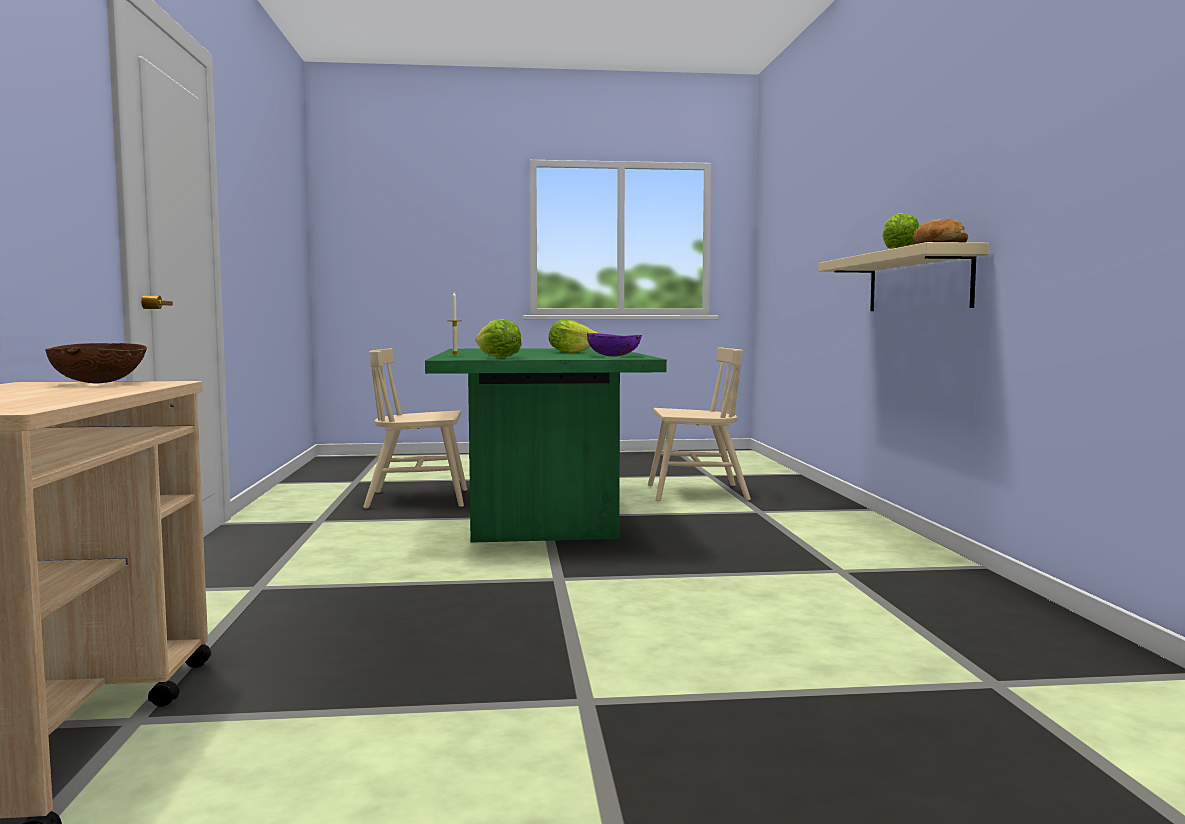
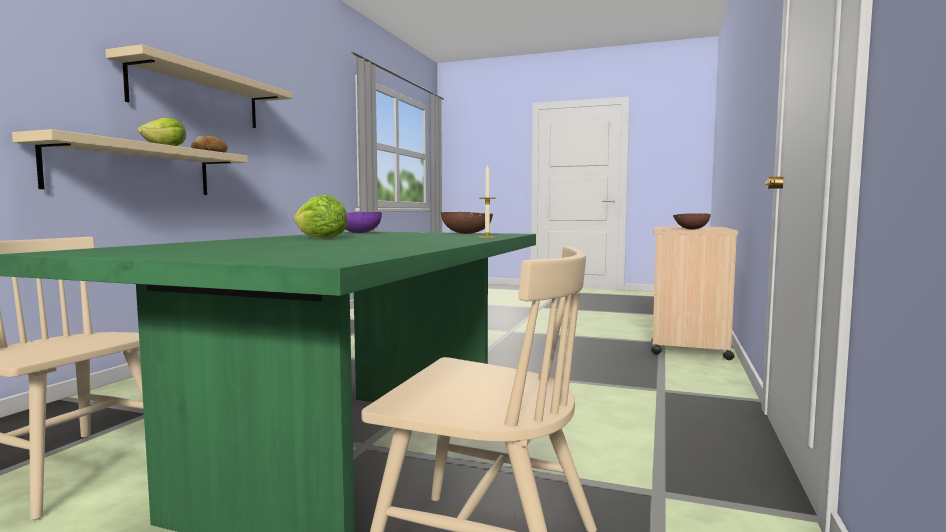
camera: 155 degrees left, 0 degrees up
lettuce [475,319,522,358] -> brown bowl [441,212,493,234]
none -> beige shelf [106,44,292,128]

